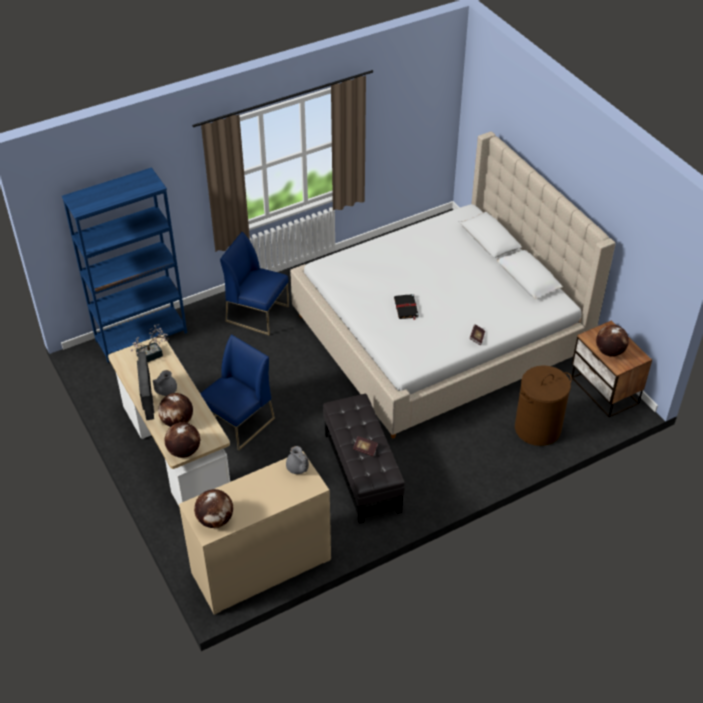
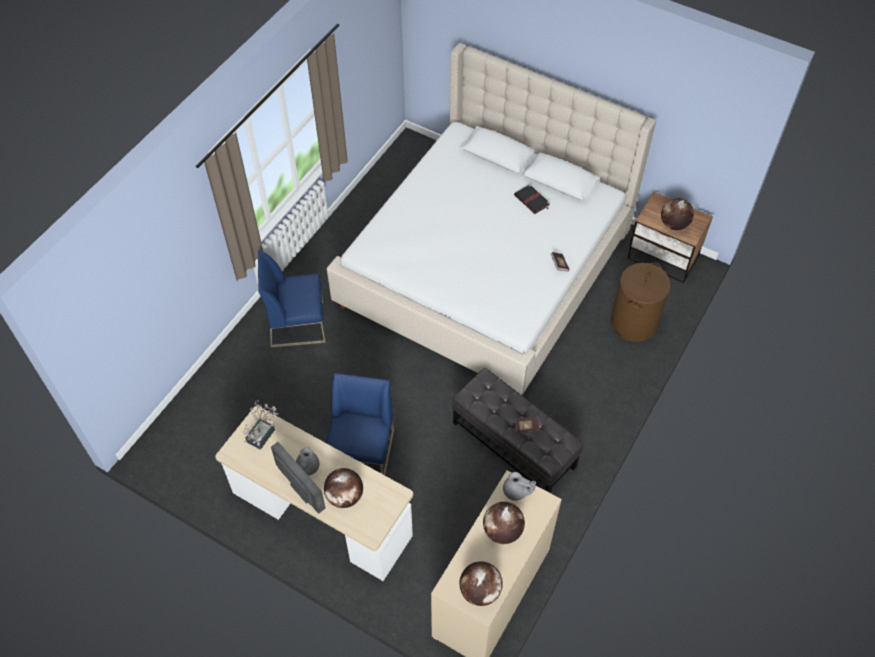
camera: 30 degrees left, 10 degrees up
blue bookcase [62,168,187,363] -> none
globe [165,422,200,458] -> globe moved to [483,502,525,544]
black book [394,294,419,320] -> black book moved to [514,184,550,214]

